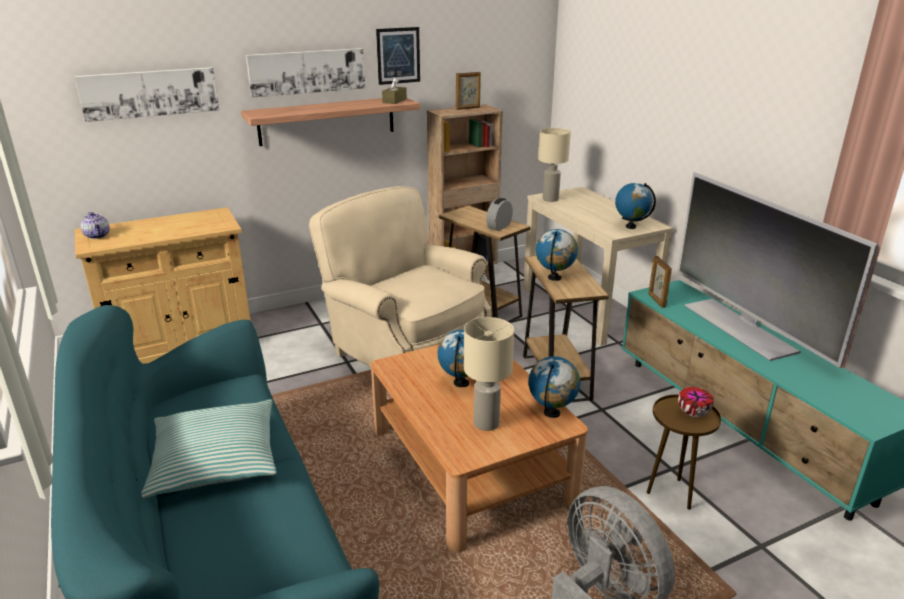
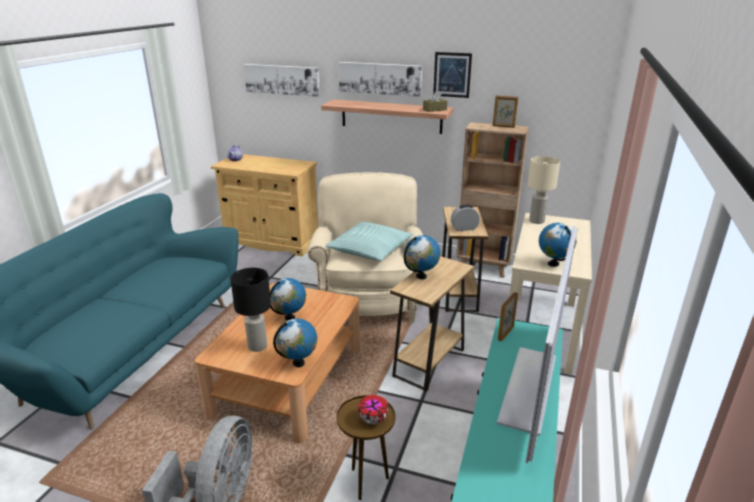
camera: 45 degrees right, 0 degrees up
pillow [141,399,277,498] -> pillow moved to [325,222,414,261]
beige table lamp [464,317,514,431] -> black table lamp [230,268,271,352]

